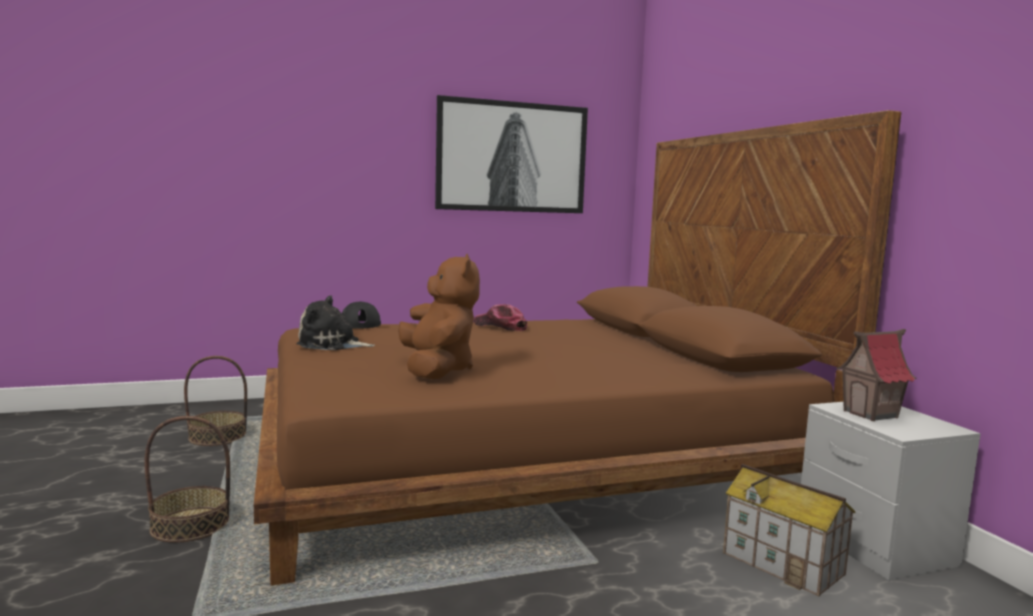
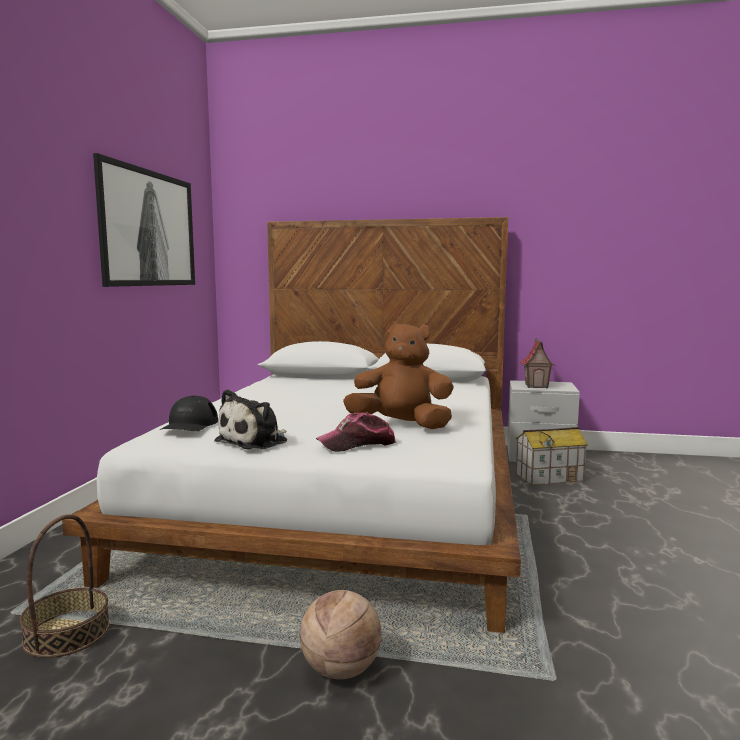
camera: 60 degrees left, 0 degrees up
basket [144,416,230,543] -> basketball [300,590,382,680]
brown bed [254,110,901,586] -> white bed [62,217,521,633]
cap [474,304,527,331] -> cap moved to [316,412,396,452]

